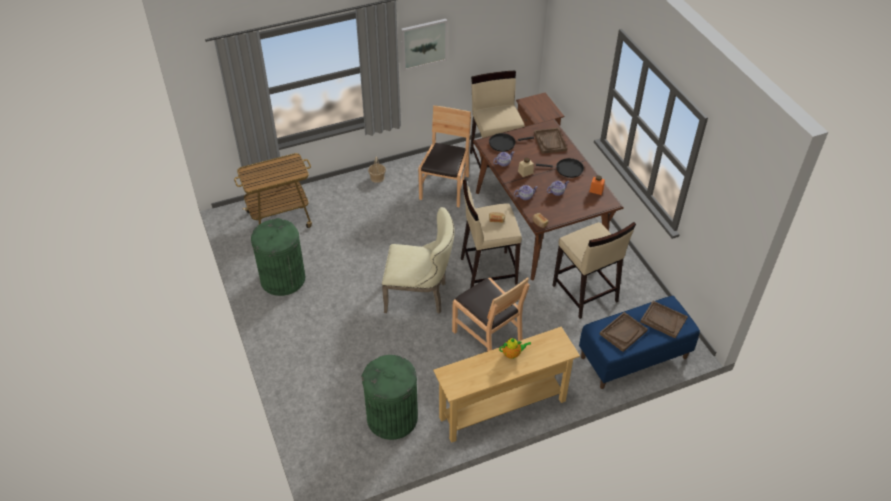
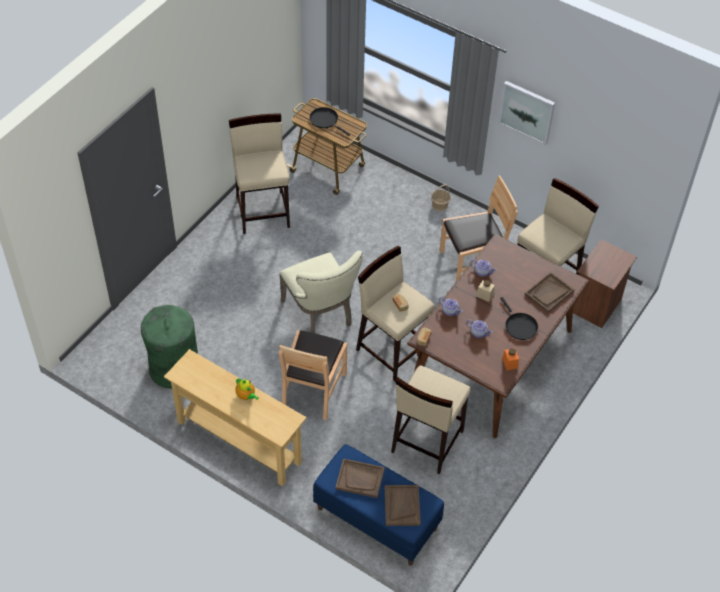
camera: 55 degrees right, 5 degrees up
green trash can [251,218,305,296] -> beige stool [229,113,290,234]
black frying pan [489,133,534,152] -> black frying pan moved to [310,107,350,136]

